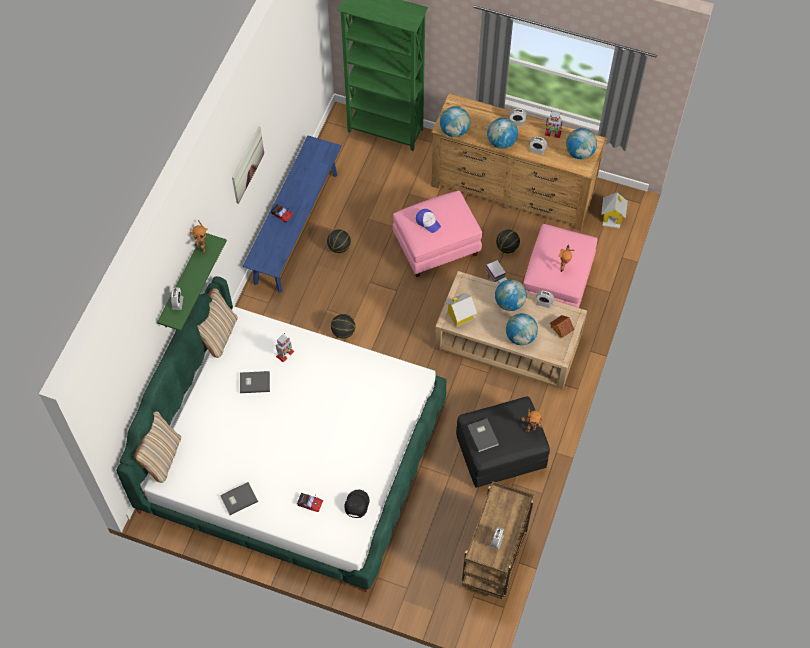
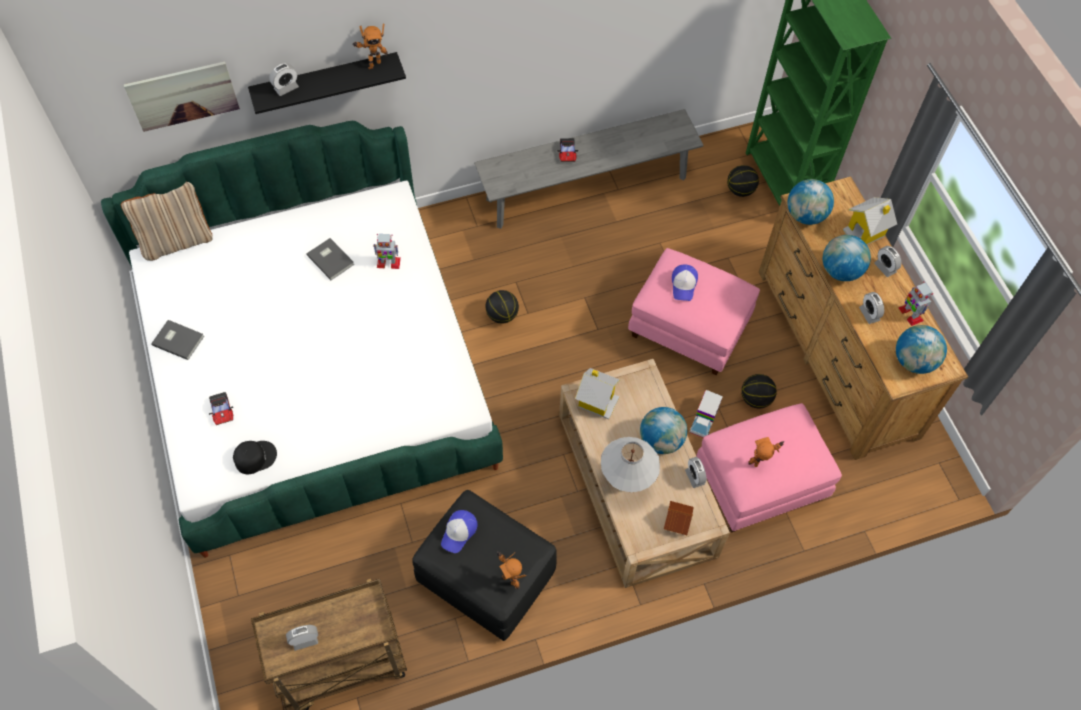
camera: 50 degrees right, 0 degrees up
green shelf [157,233,227,331] -> black shelf [248,52,406,114]
beige pillow [197,288,238,358] -> none
picture [232,126,264,204] -> picture moved to [124,61,240,132]
blue bench [243,136,342,293] -> grey bench [474,109,704,229]
basketball [327,229,351,253] -> basketball moved to [727,165,759,197]
grey book [467,419,499,452] -> cap [441,510,477,553]
globe [506,313,538,345] -> white table lamp [601,437,660,492]
toy house [601,193,628,229] -> toy house moved to [843,197,897,245]

